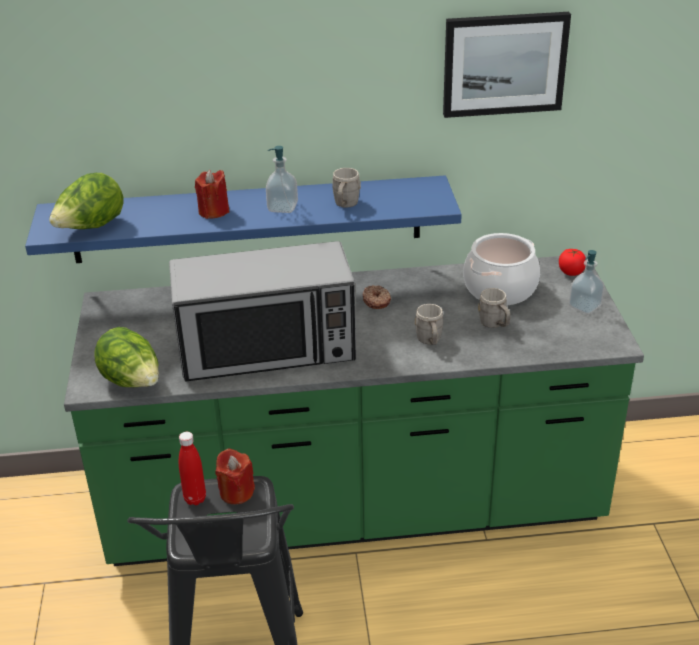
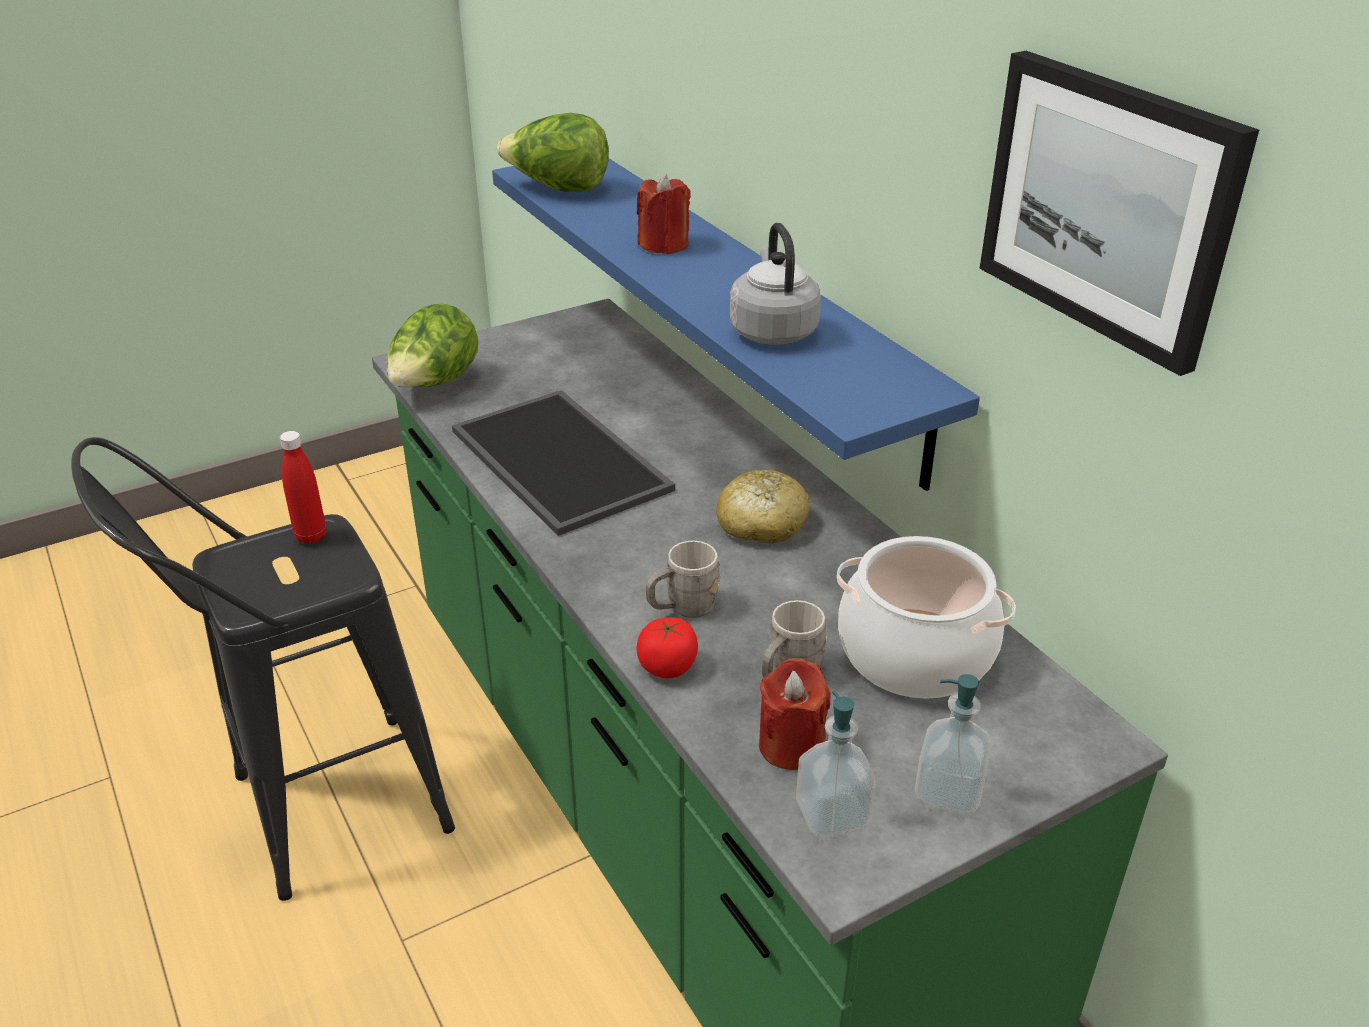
camera: 65 degrees right, 0 degrees up
microwave [169,241,356,381] -> tray [452,390,675,536]
red candle [215,449,255,504] -> red candle moved to [759,658,831,770]
soap dispenser [266,146,298,213] -> soap dispenser moved to [796,691,876,838]
grey mug [332,168,361,208] -> grey kettle [730,223,821,345]
donut [363,285,391,309] -> bread [716,470,810,544]
tomato [559,249,586,276] -> tomato moved to [636,617,698,678]

